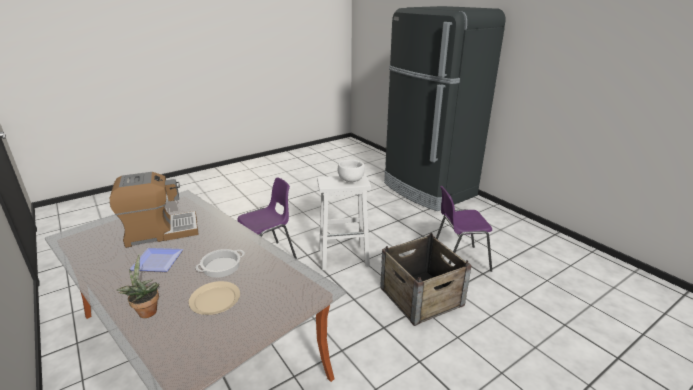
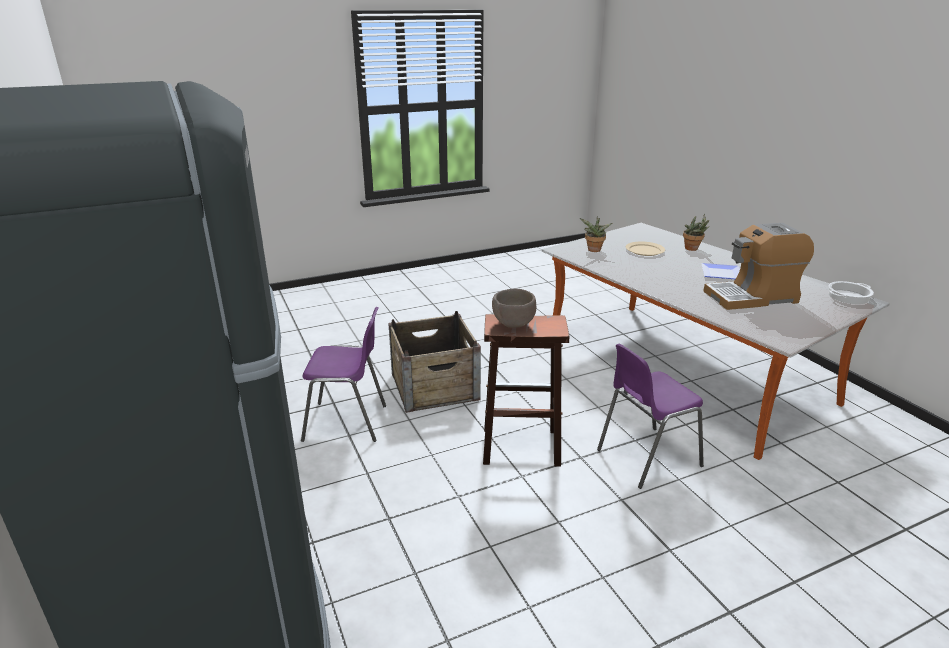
camera: 170 degrees left, 0 degrees up
cooking pot [195,249,245,278] -> cooking pot moved to [828,281,874,304]
white stool [317,174,371,270] -> brown stool [483,314,569,467]
white bowl [338,159,365,182] -> brown bowl [492,289,536,328]
none -> potted plant [580,216,612,252]

